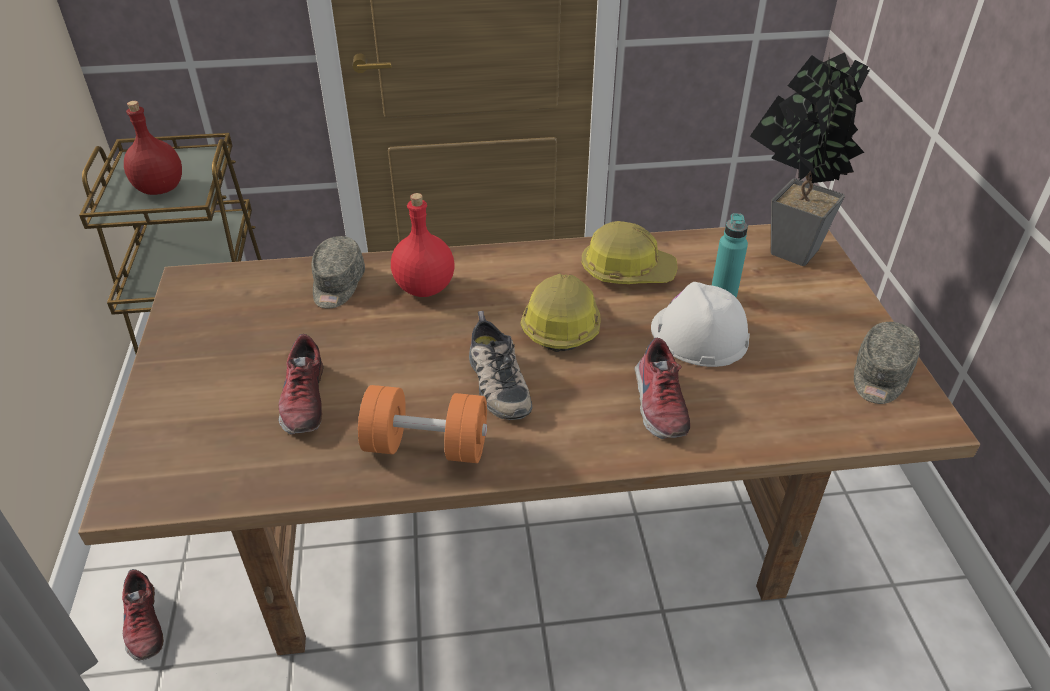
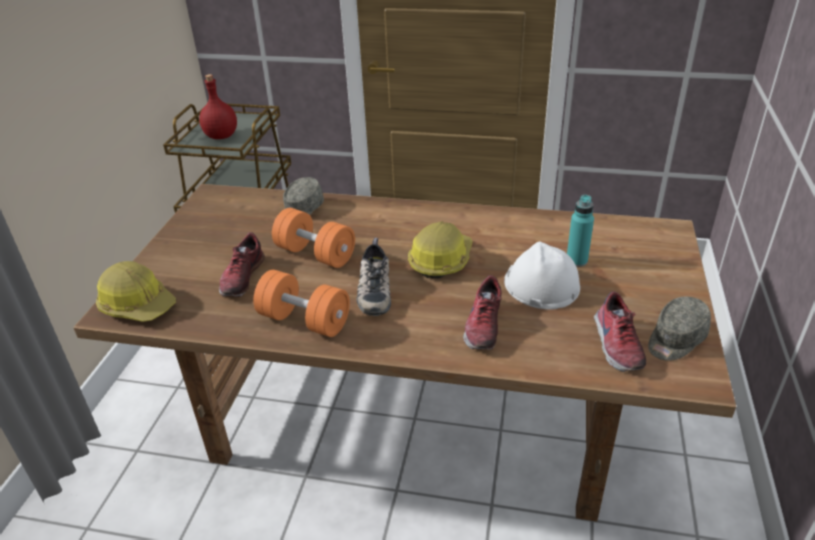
camera: 20 degrees right, 5 degrees down
shoe [122,569,164,660] -> shoe moved to [594,291,646,372]
red bottle [391,193,455,297] -> none
hard hat [581,221,678,284] -> hard hat moved to [96,261,176,322]
potted plant [750,52,870,266] -> none
none -> orange dumbbell [272,208,355,268]

